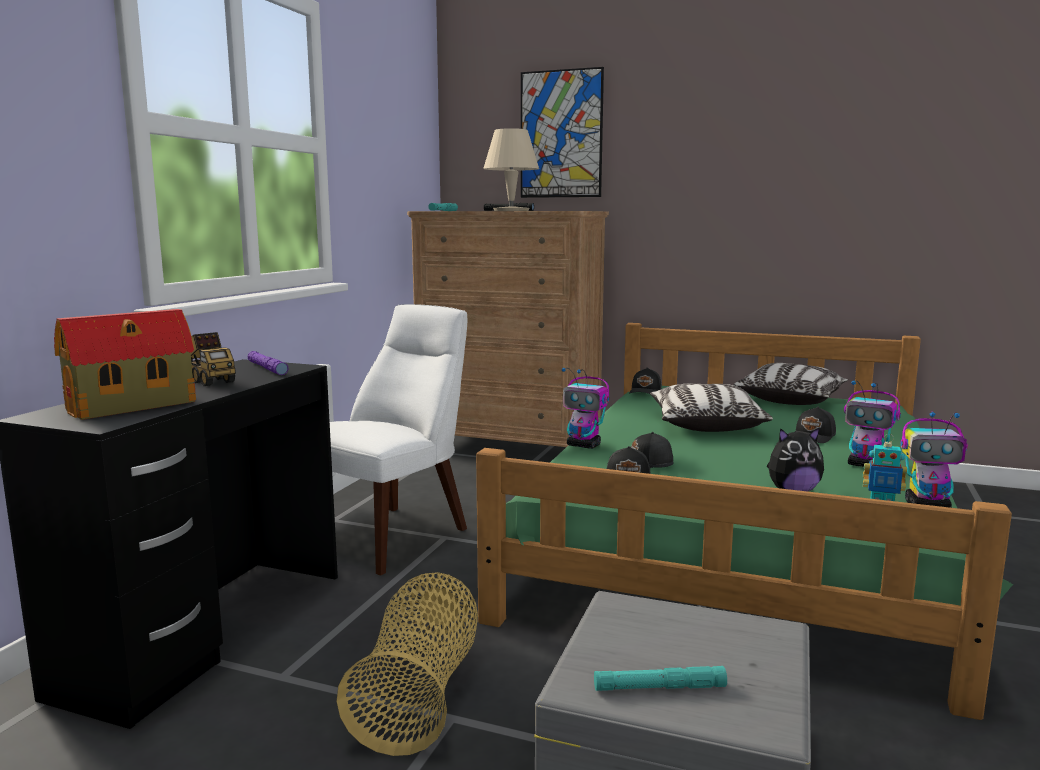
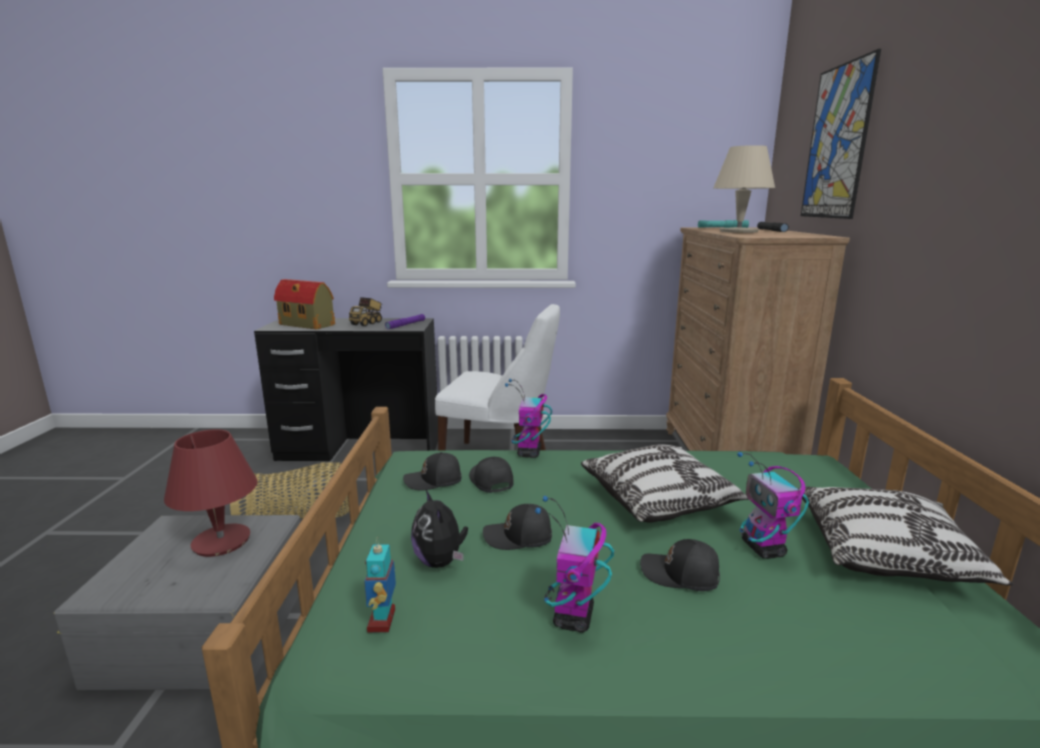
camera: 70 degrees right, 5 degrees up
turquoise flashlight [594,666,727,691] -> none
black cap [629,368,661,394] -> black cap moved to [483,504,552,550]
toy robot [901,411,968,508] -> toy robot moved to [737,452,809,559]
none -> red table lamp [164,429,257,557]

